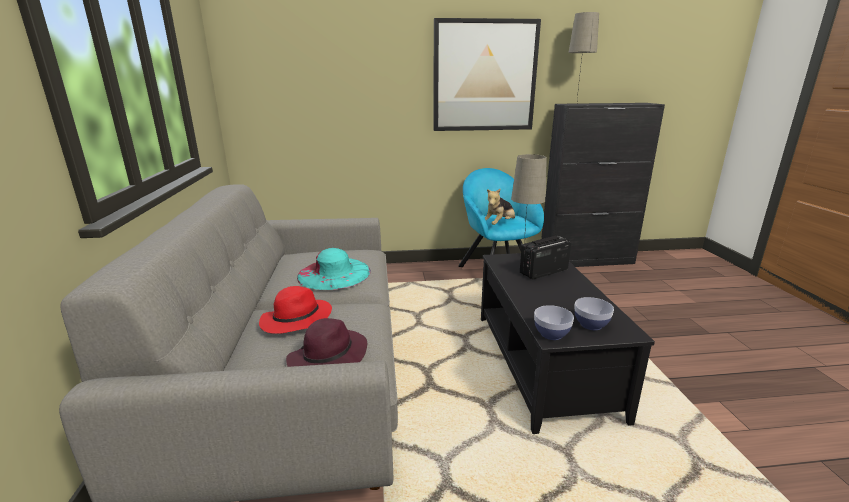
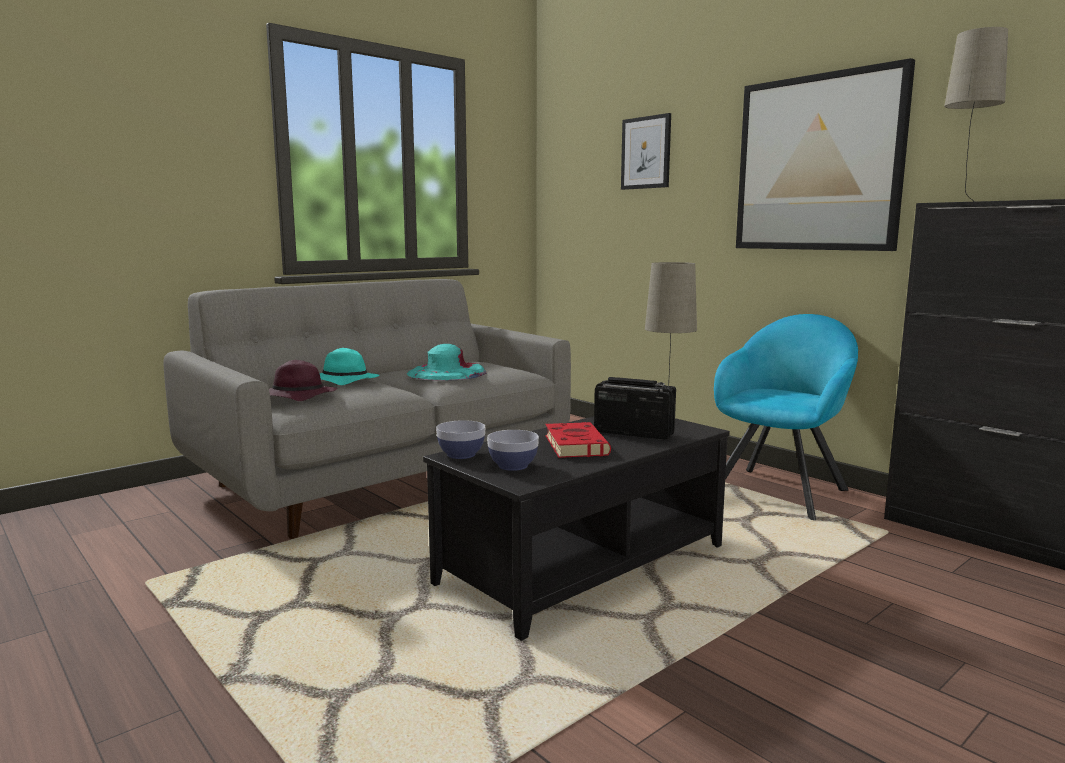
camera: 55 degrees right, 10 degrees down
red hat [259,286,332,334] -> turquoise hat [320,348,380,385]
plush toy [485,189,515,225] -> none
none -> red book [545,422,611,458]
none -> picture [621,113,671,190]

